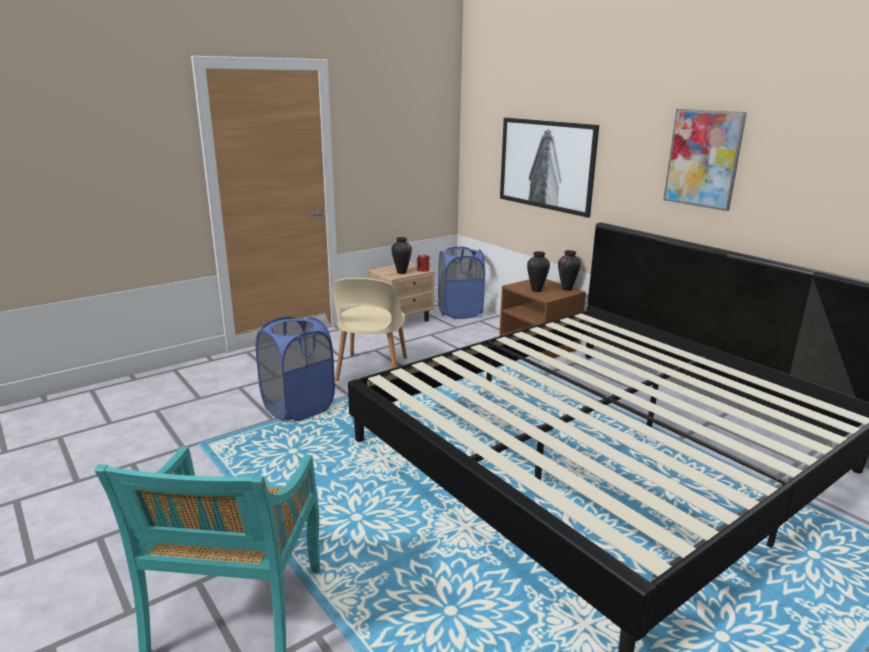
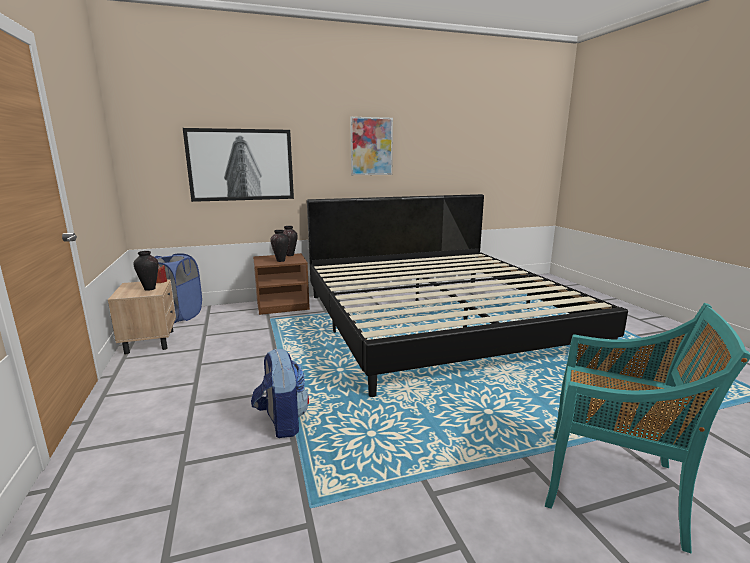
camera: 70 degrees left, 5 degrees down
blue laundry basket [256,316,335,421] -> backpack [251,349,309,438]
beige chair [332,278,407,381] -> none

